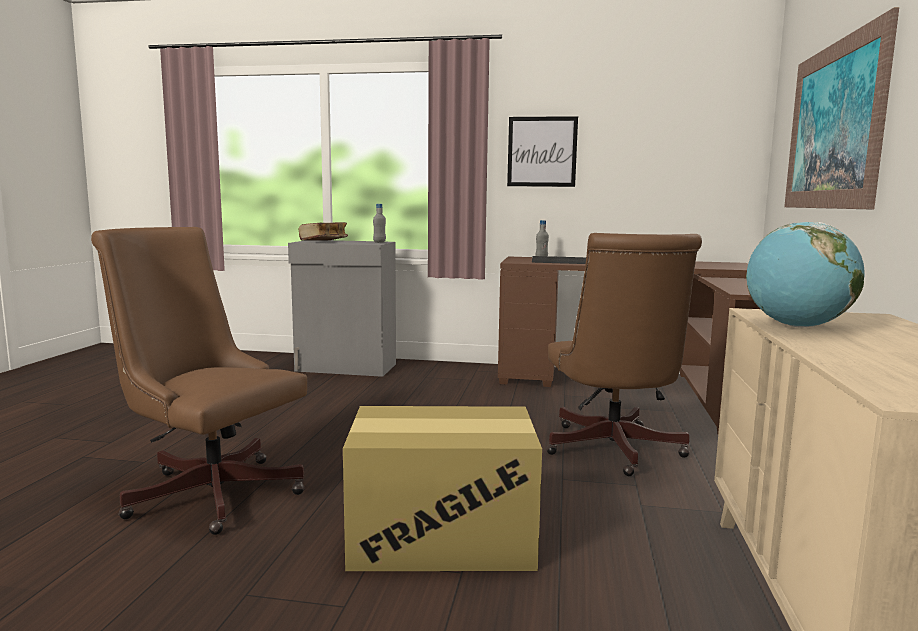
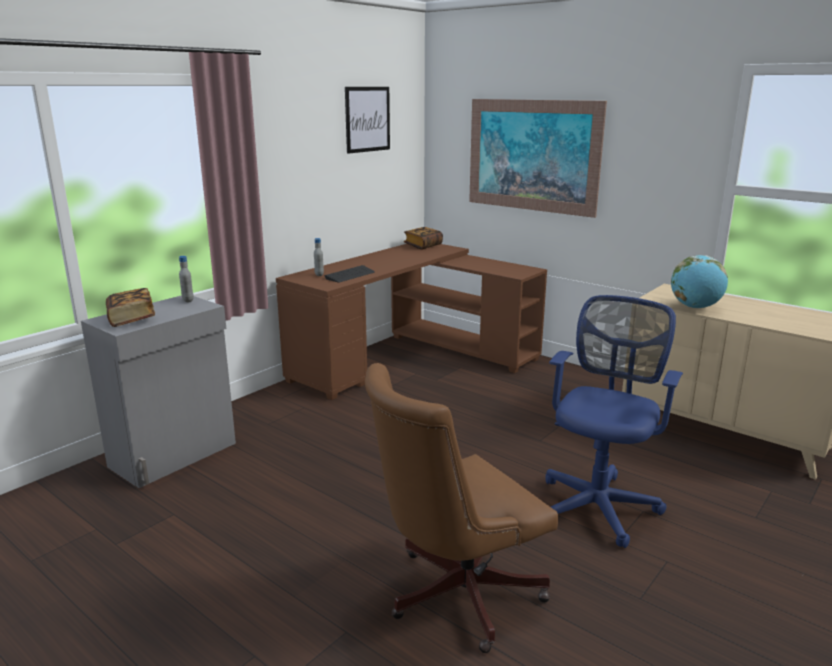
camera: 60 degrees left, 10 degrees up
cardboard box [343,406,542,571] -> blue office chair [545,295,683,548]
picture [507,116,578,187] -> picture moved to [345,87,390,154]
brown office chair [546,233,702,476] -> none
none -> book [404,227,443,249]

